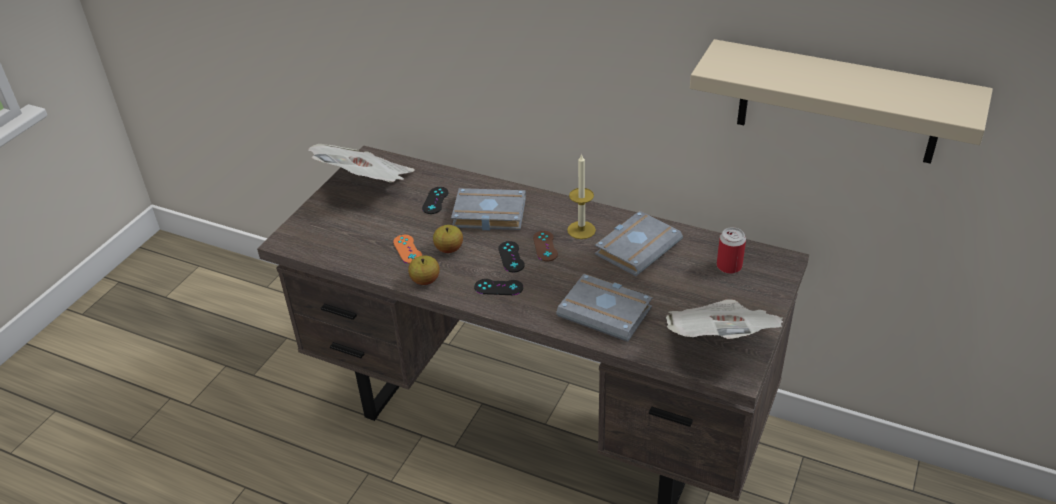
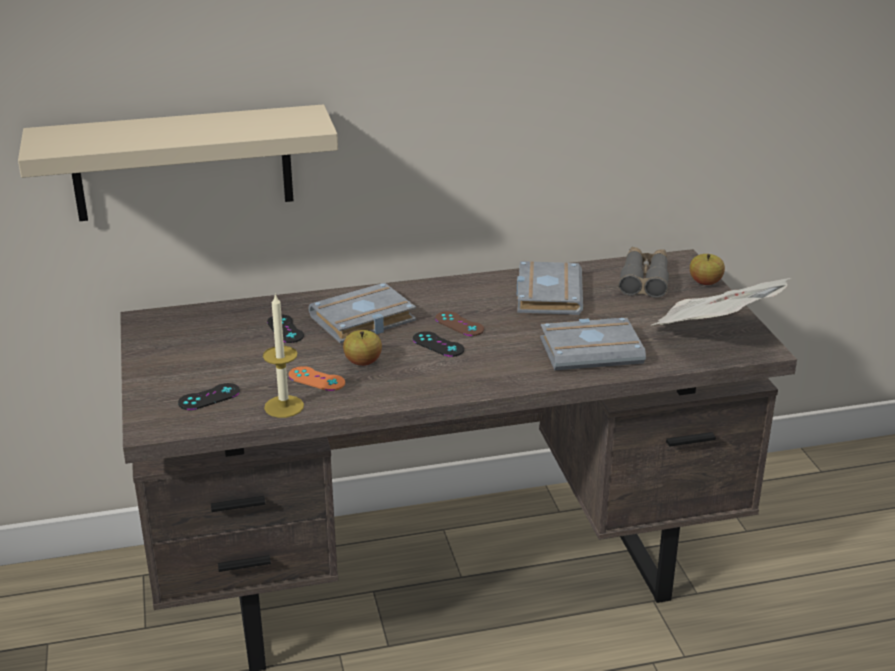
camera: 40 degrees left, 10 degrees down
newspaper [308,144,415,182] -> none
apple [408,256,440,285] -> apple moved to [690,254,725,285]
black game controller [474,279,523,295] -> black game controller moved to [178,383,240,410]
candle [567,153,596,239] -> candle moved to [263,293,304,418]
beige shelf [690,39,993,164] -> beige shelf moved to [18,105,338,221]
can [717,227,746,274] -> grey binoculars [618,247,669,298]

